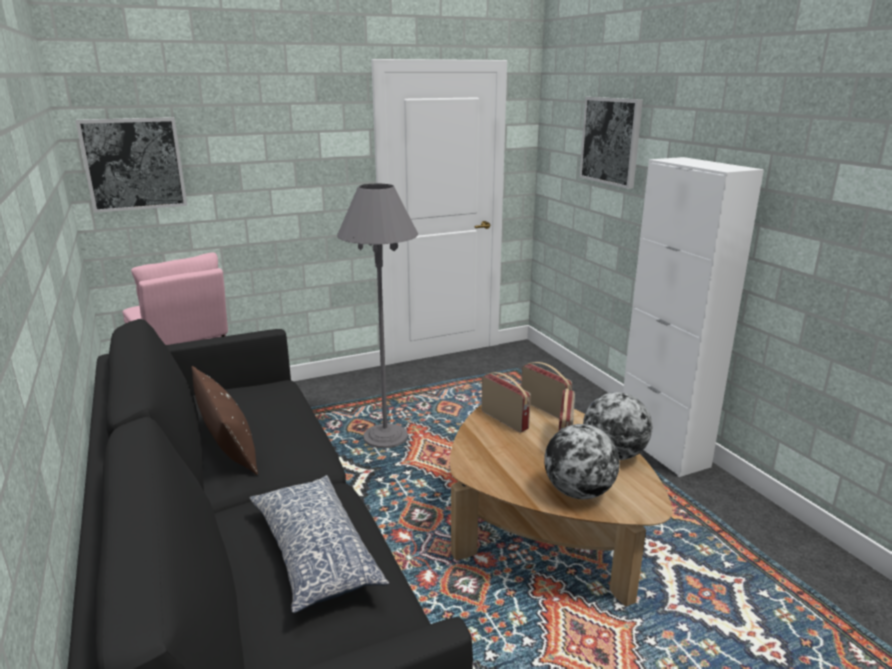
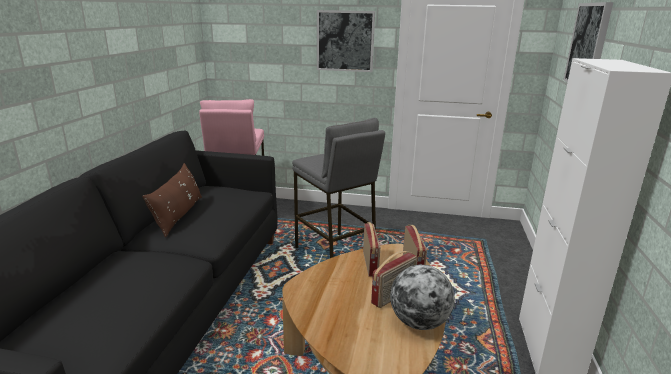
camera: 35 degrees right, 0 degrees up
picture [75,117,187,213] -> picture moved to [317,10,375,72]
pillow [249,475,389,613] -> none
grey floor lamp [337,184,418,448] -> grey stool [292,118,385,258]
globe [544,424,620,499] -> none

